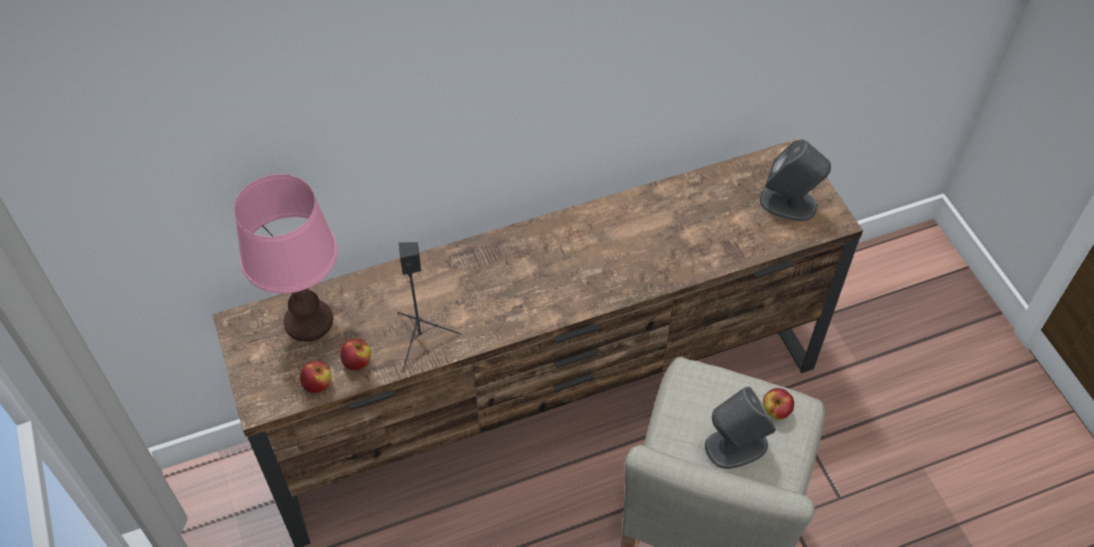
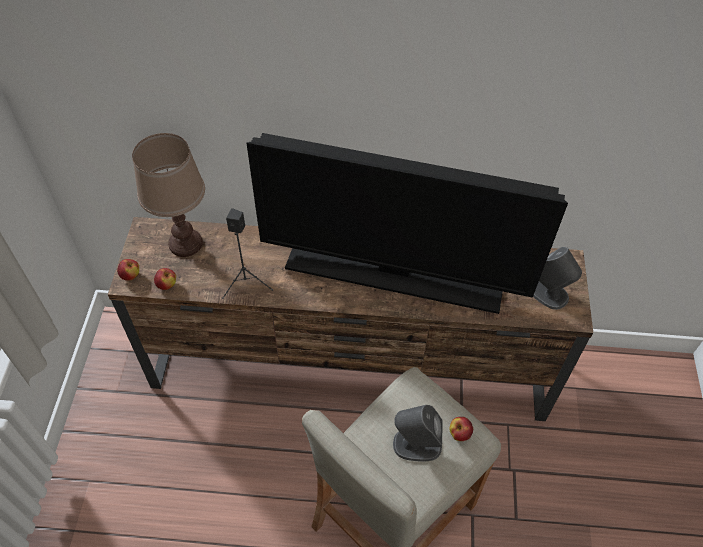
camera: 25 degrees right, 0 degrees up
pink table lamp [234,174,338,342] -> brown table lamp [132,133,205,257]
apple [340,339,371,370] -> apple moved to [117,259,139,281]
none -> television [246,133,568,314]

